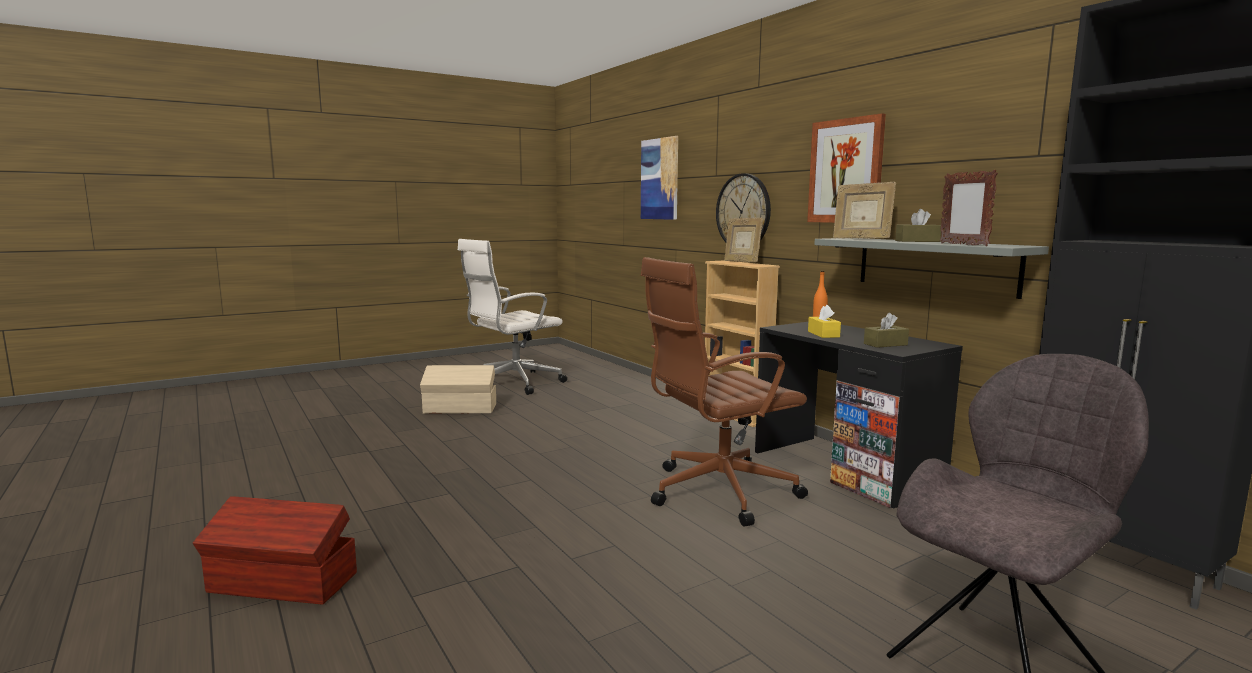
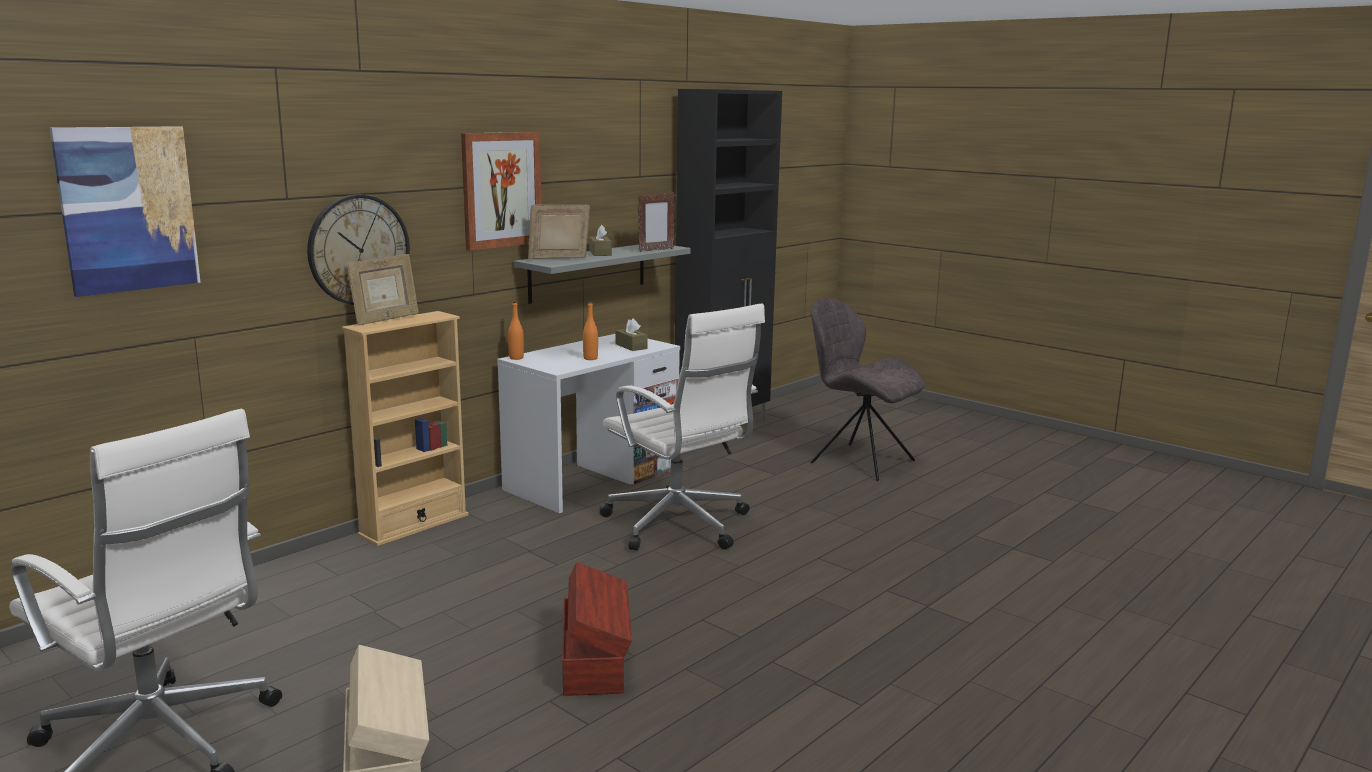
camera: 105 degrees left, 5 degrees up
brown storage box [193,496,357,605] -> brown storage box moved to [562,562,632,696]
brown office chair [641,257,808,527] -> white office chair [600,304,765,551]
black desk [755,322,963,508] -> white desk [497,334,680,513]
yellow tissue box [808,305,841,338] -> orange bottle [583,302,598,360]
picture frame [833,182,896,238] -> picture frame turned 150 degrees counterclockwise [528,205,590,259]

